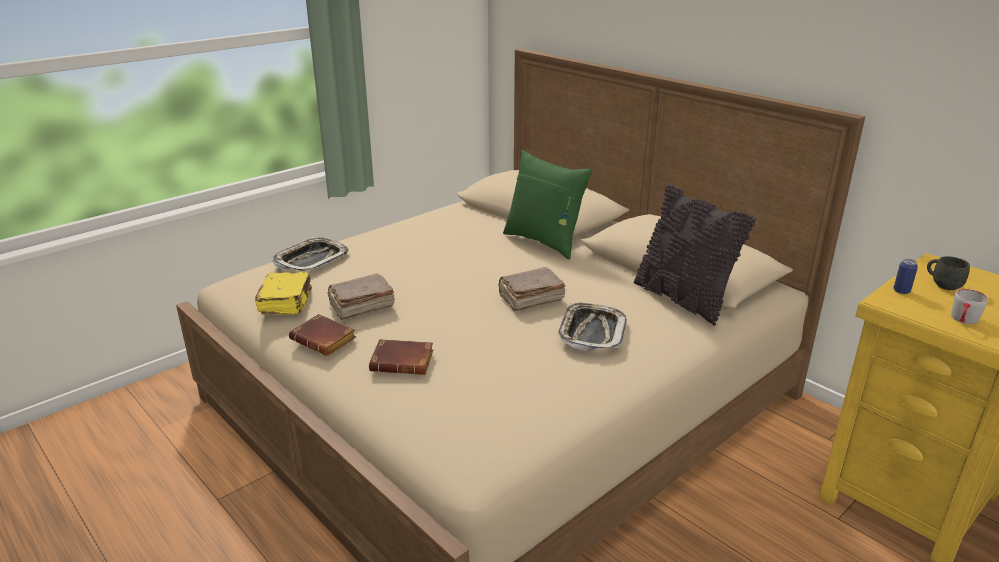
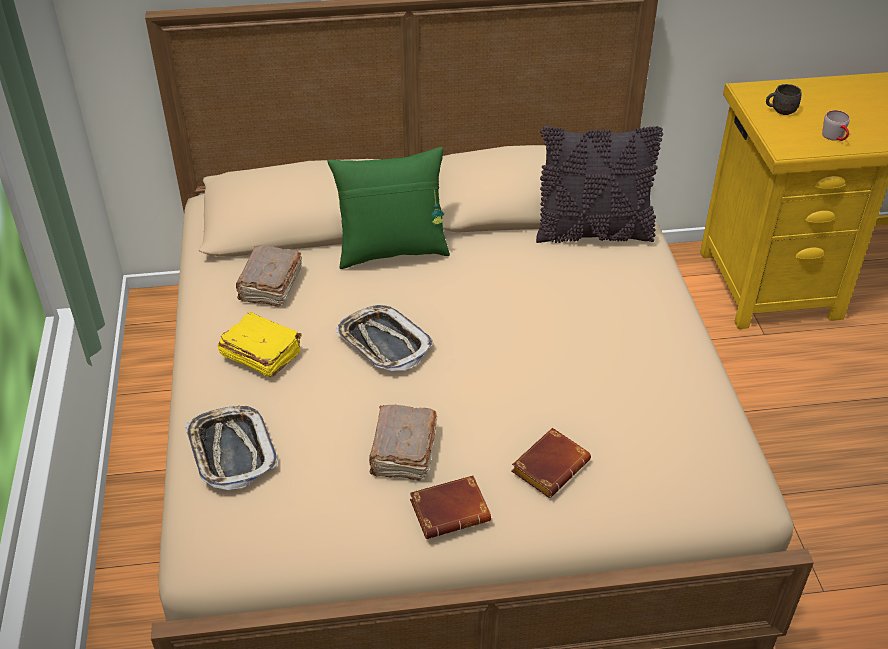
camera: 55 degrees left, 15 degrees up
yellow book [255,272,312,315] -> yellow book moved to [218,312,302,377]
brown book [498,267,565,311] -> brown book moved to [236,245,302,307]
tray [558,303,627,351] -> tray moved to [335,305,434,371]
can [893,259,918,294] -> none

